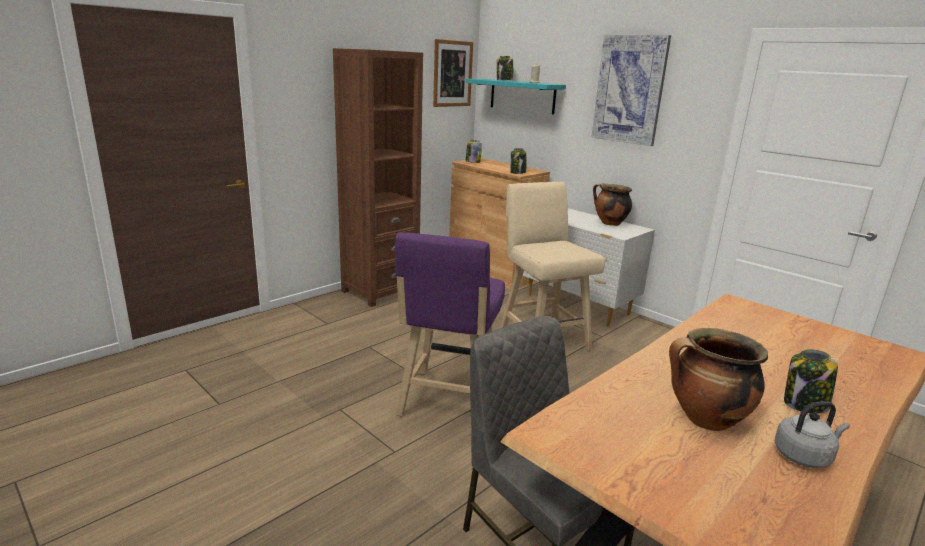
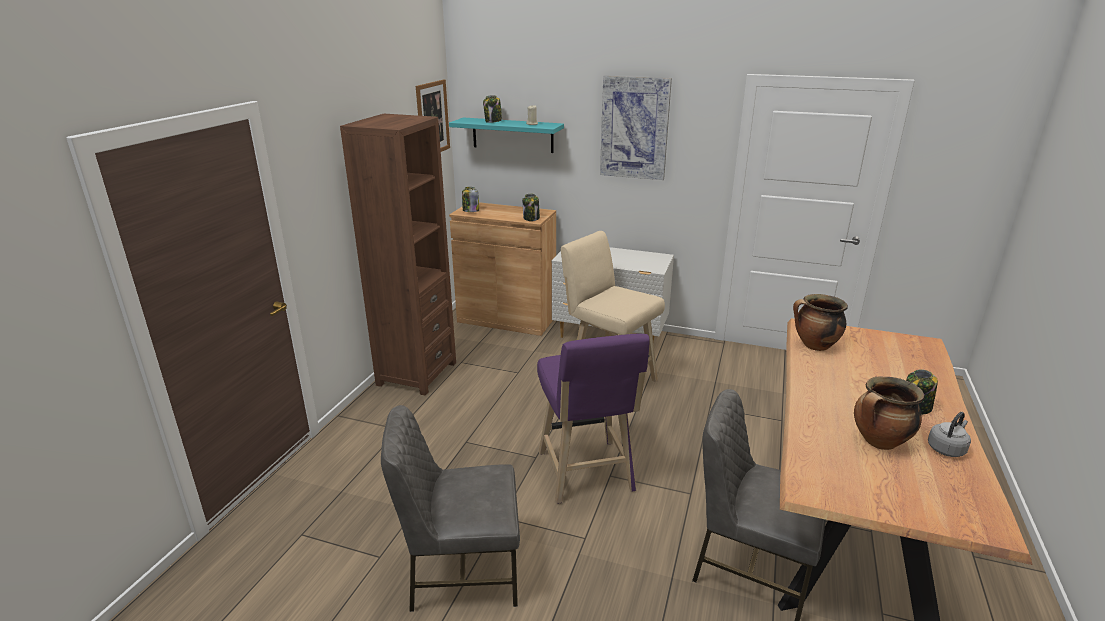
camera: 25 degrees left, 5 degrees up
cooking pot [593,184,632,226] -> cooking pot moved to [793,294,848,351]
none -> grey chair [381,405,520,612]

